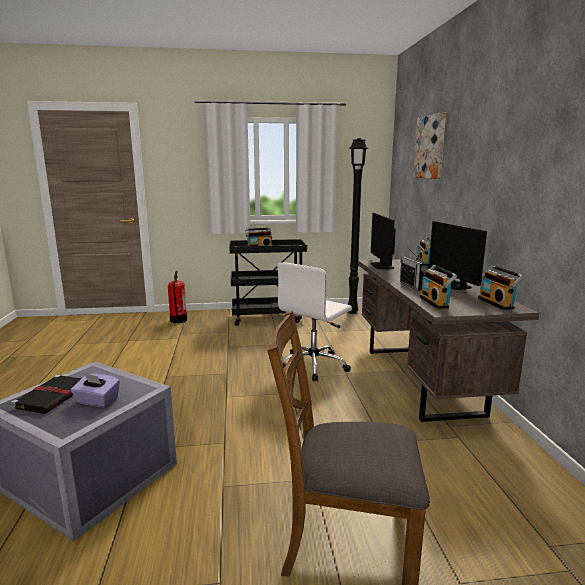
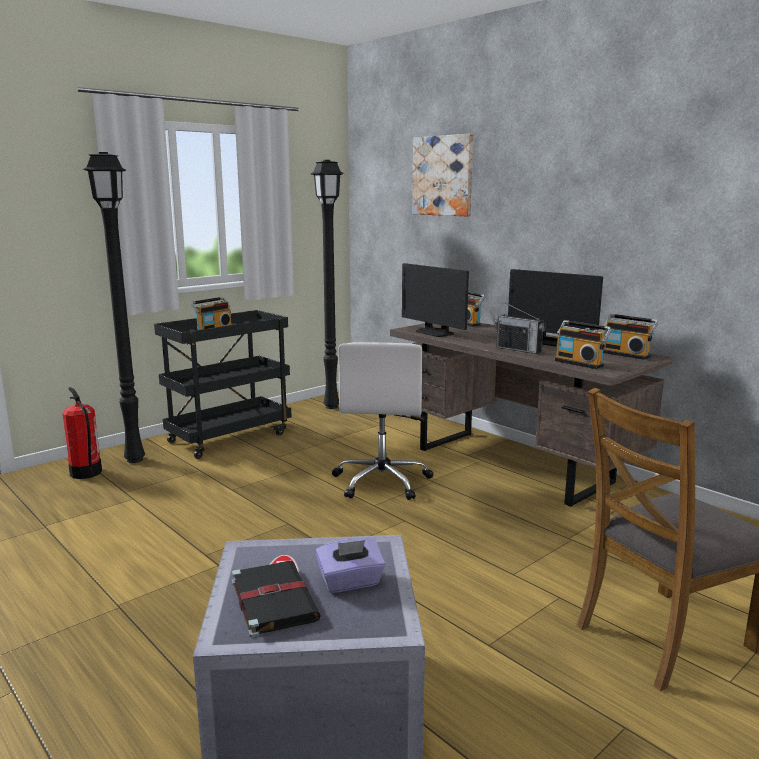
camera: 35 degrees left, 0 degrees up
none -> black floor lamp [83,152,145,463]

